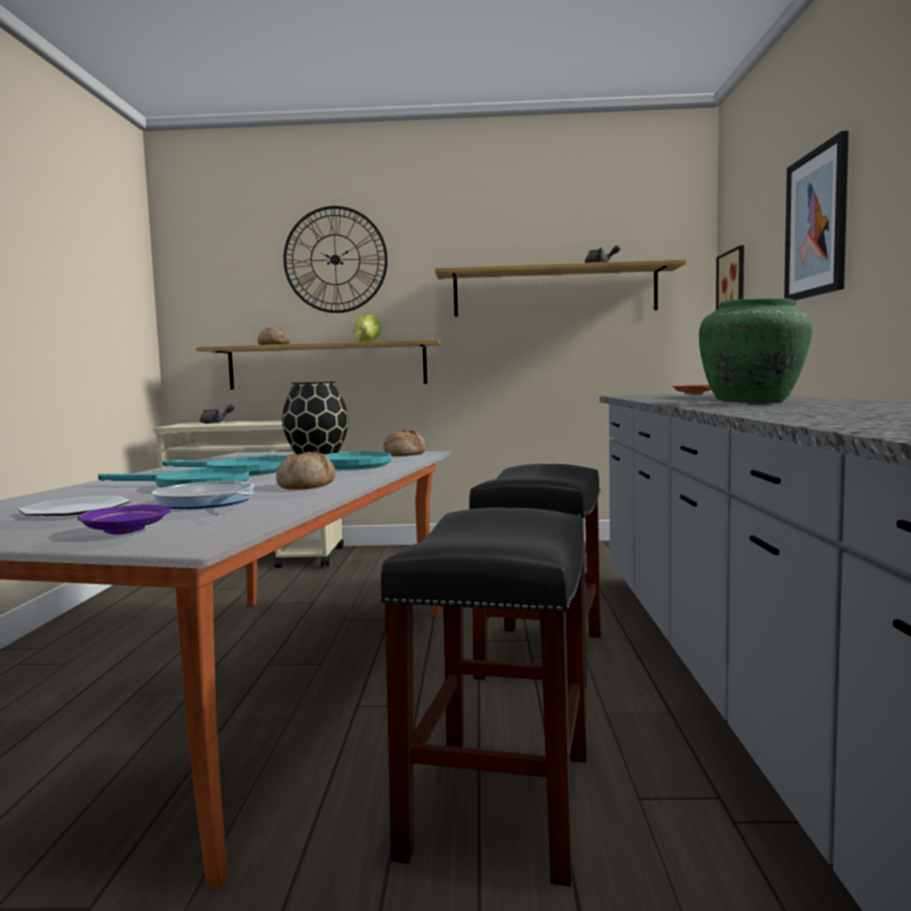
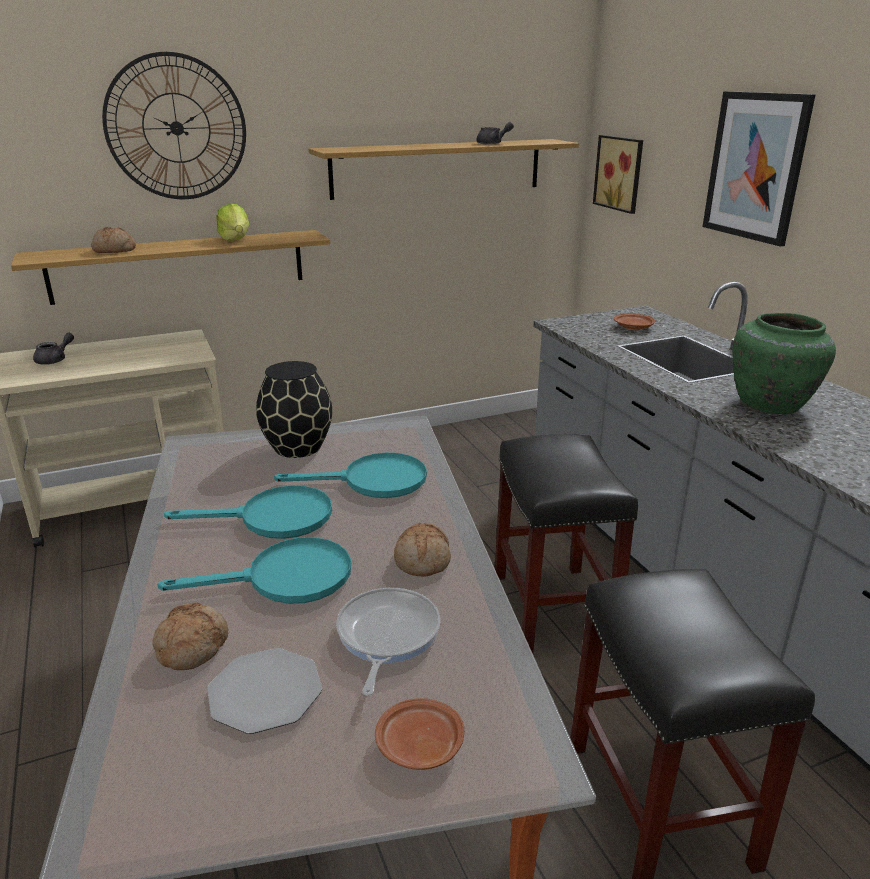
camera: 25 degrees left, 20 degrees up
purple plate [77,505,170,535] -> brown plate [375,698,464,770]
frying pan [152,481,254,509] -> frying pan turned 75 degrees clockwise [336,588,440,696]
bread [383,430,426,456] -> bread moved to [152,603,228,670]

